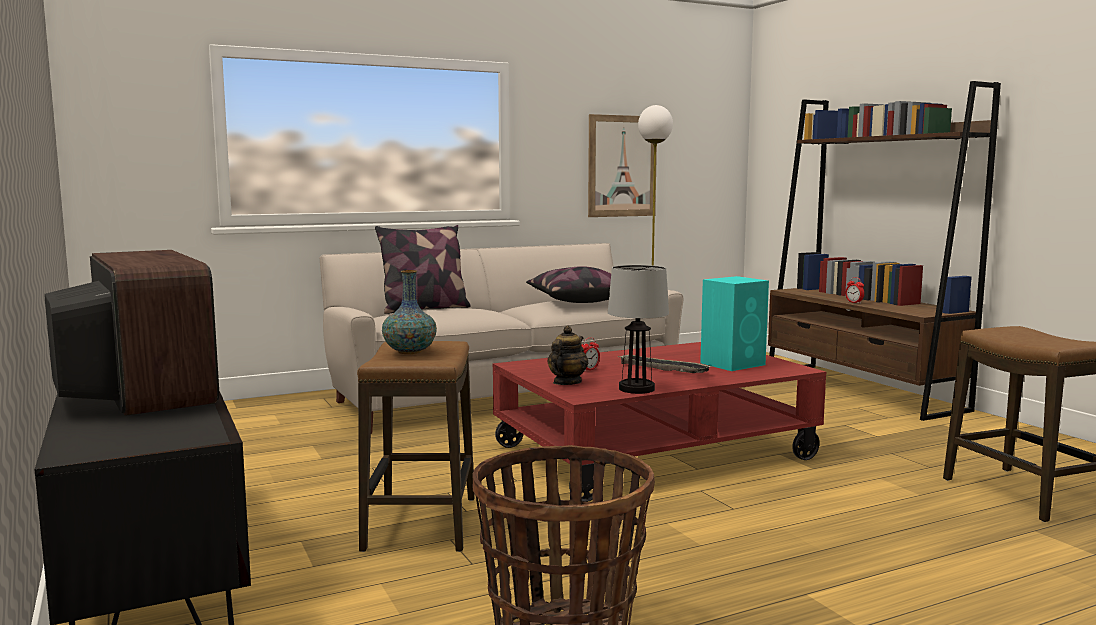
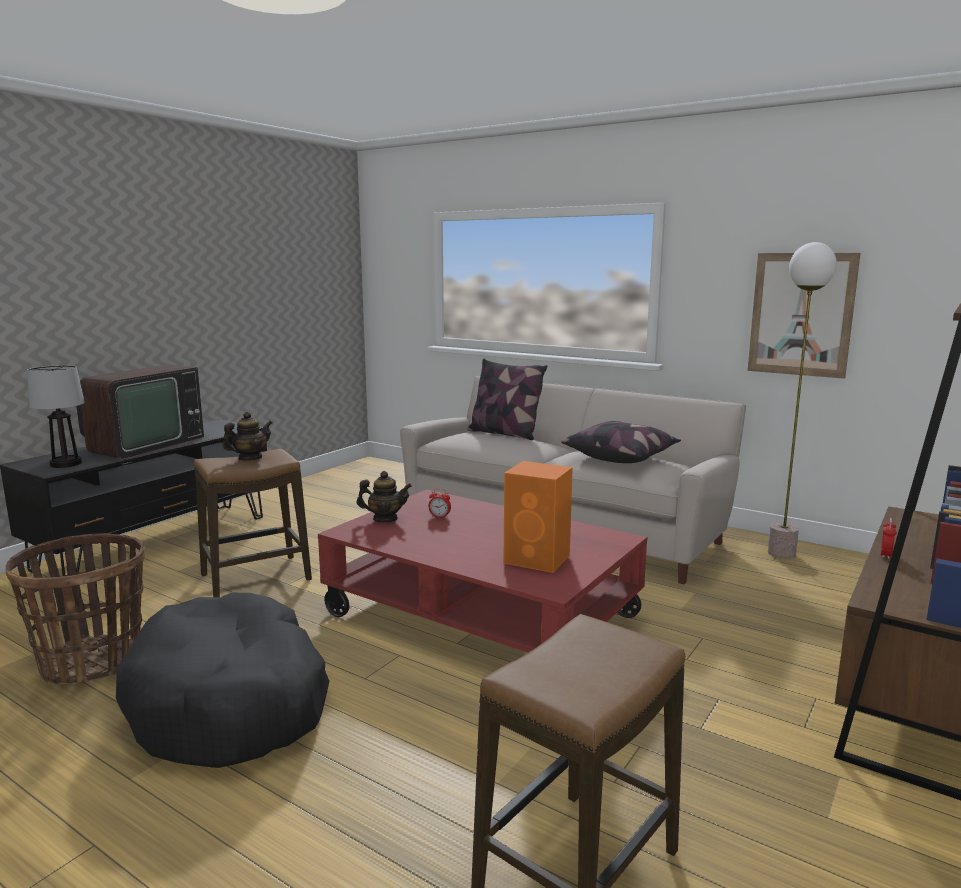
camera: 60 degrees right, 5 degrees up
vase [382,270,437,354] -> teapot [223,412,272,460]
table lamp [608,265,669,394] -> table lamp moved to [27,365,85,468]
tray [618,355,712,373] -> none
turquoise speaker [700,276,769,371] -> orange speaker [503,461,573,573]
none -> black dog bed [116,593,329,768]

